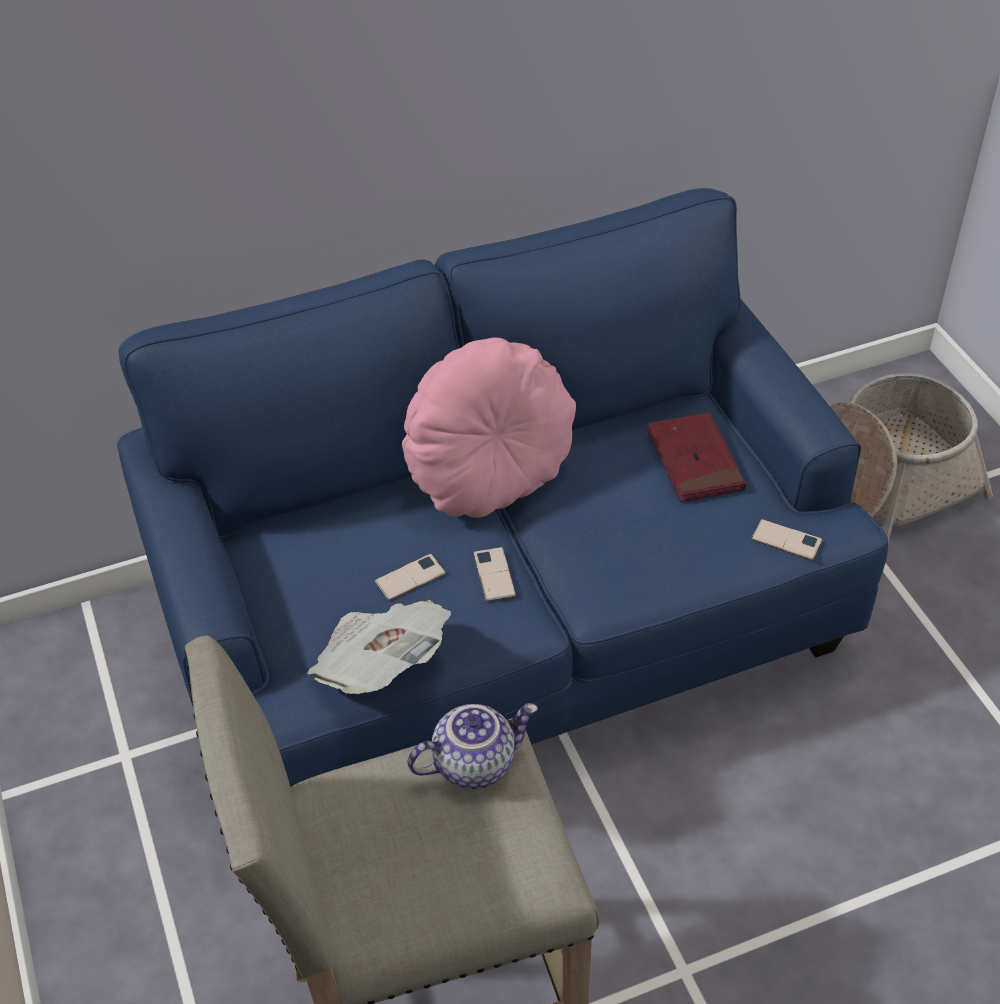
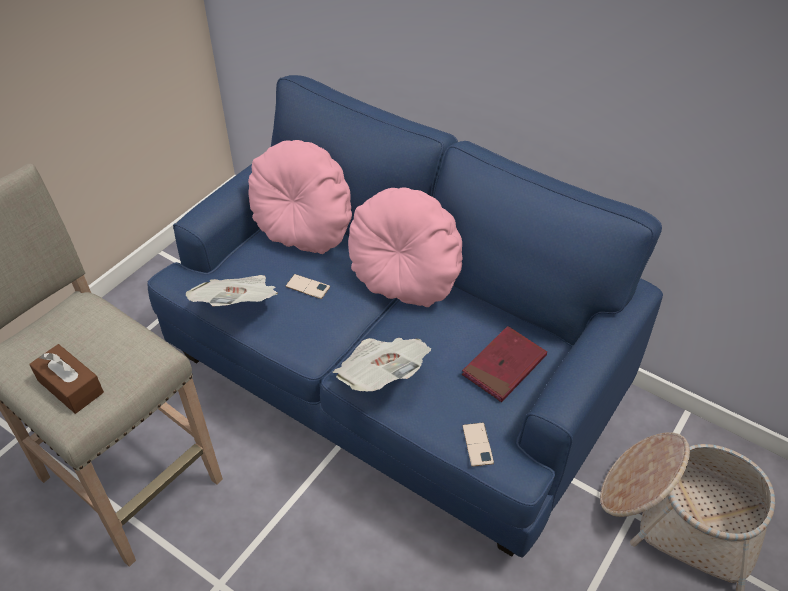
camera: 55 degrees right, 0 degrees up
teapot [408,703,538,789] -> none
phone [474,547,516,601] -> none
none -> brown tissue box [29,344,104,414]
none -> pink pillow [248,140,352,254]
none -> newspaper [333,338,431,391]

